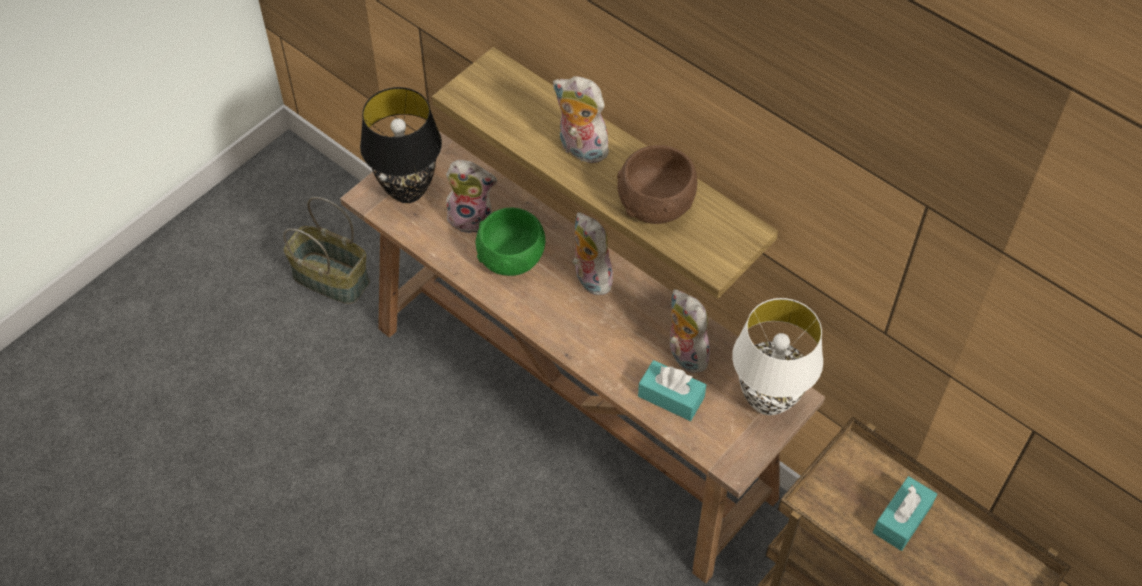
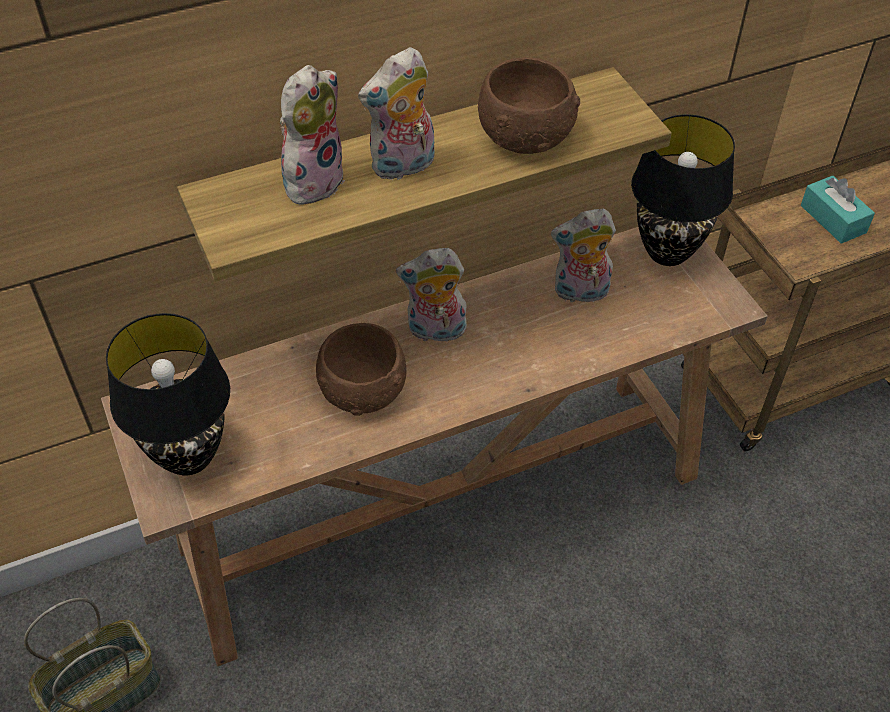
camera: 65 degrees left, 5 degrees down
plush toy [446,160,497,233] -> plush toy moved to [280,65,345,205]
green bowl [476,208,545,276] -> brown bowl [316,323,406,416]
turquoise tissue box [638,360,706,421] -> none
white table lamp [732,298,823,415] -> black table lamp [631,114,735,266]

